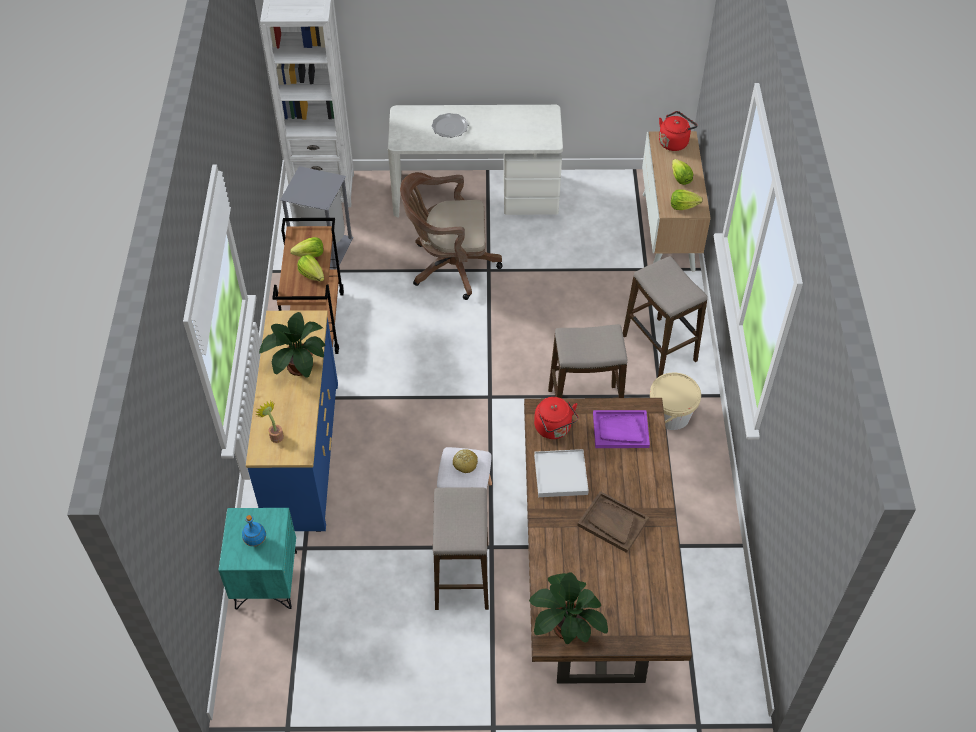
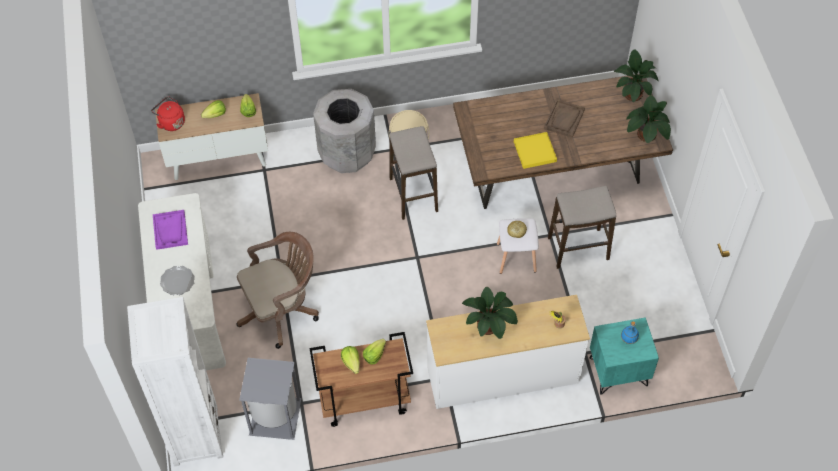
camera: 100 degrees left, 5 degrees up
blue dresser [246,310,338,532] -> white dresser [426,295,590,409]
brown office chair [400,172,502,300] -> brown office chair turned 105 degrees counterclockwise [237,232,319,349]
red kettle [534,397,578,439] -> none
white tray [534,449,589,497] -> yellow tray [514,132,557,169]
purple tray [593,410,650,448] -> purple tray moved to [153,210,188,250]
stool [623,256,708,377] -> grey trash can [313,89,376,173]
none -> potted plant [614,49,659,102]

